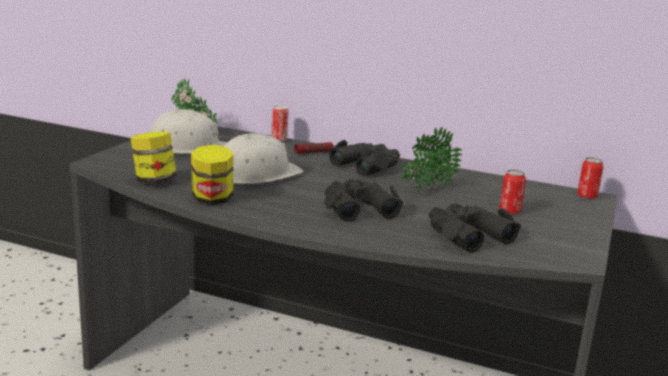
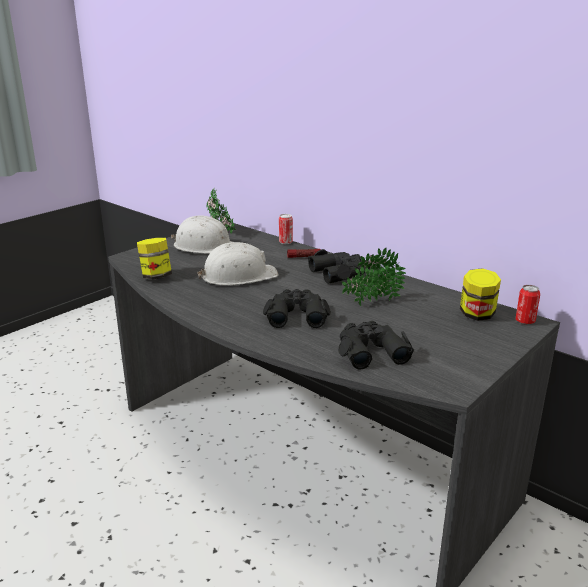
camera: 20 degrees right, 5 degrees up
jar [191,144,233,205] -> jar moved to [460,268,501,321]
can [500,170,526,215] -> none

